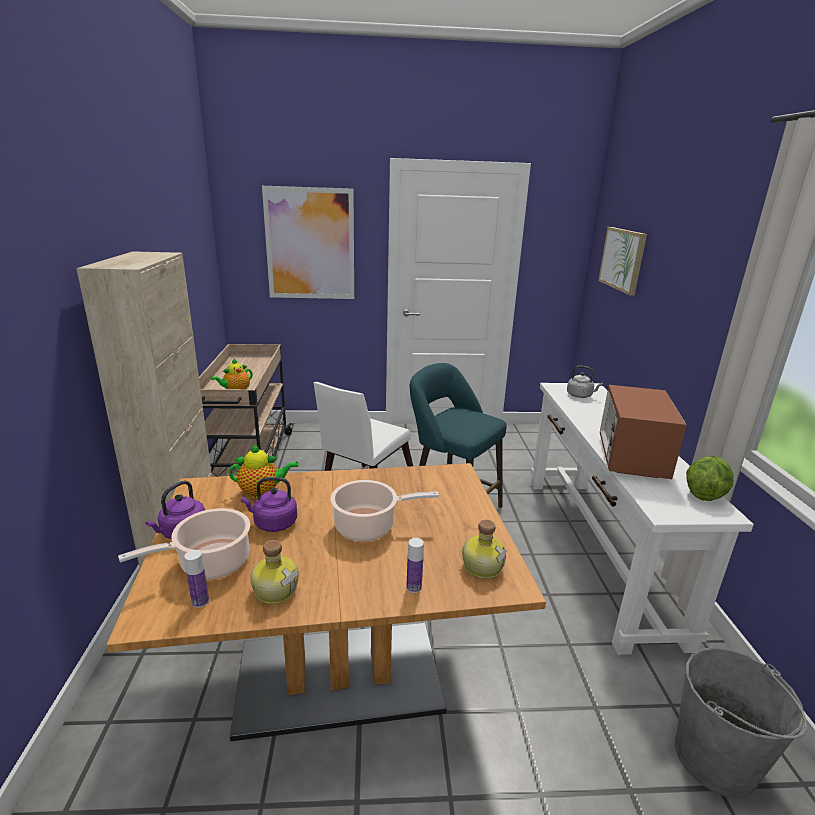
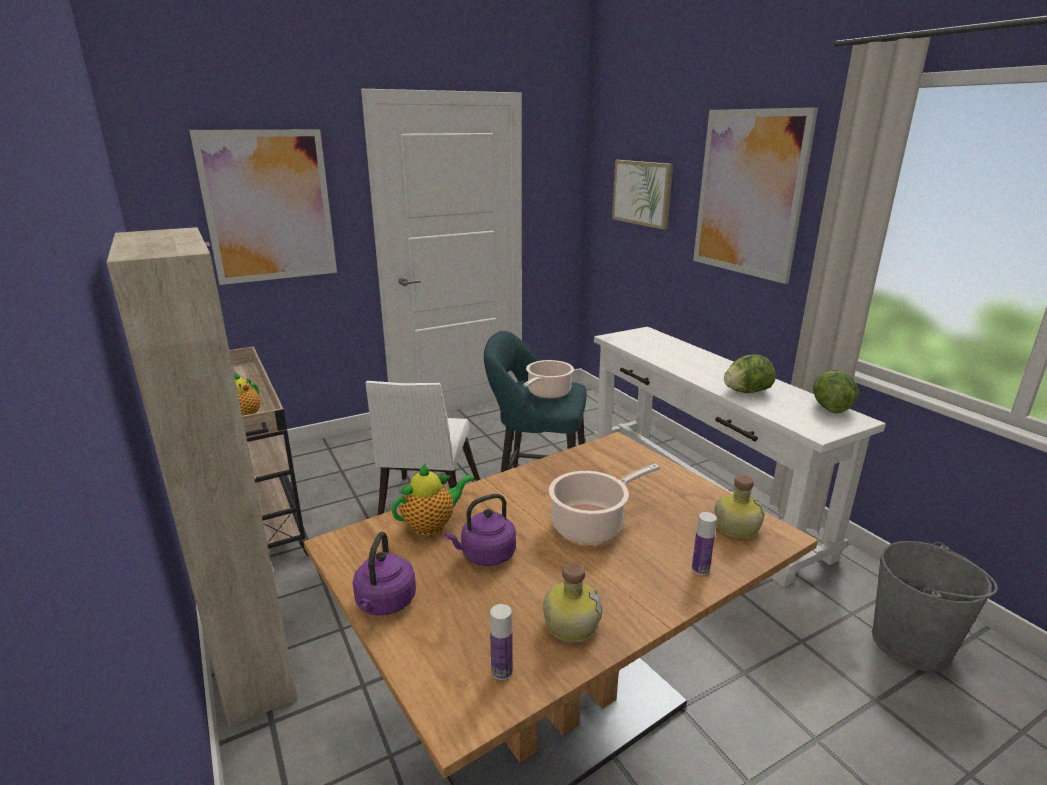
camera: 25 degrees left, 0 degrees up
cooking pot [118,508,250,579] -> cooking pot moved to [523,360,574,398]
grey kettle [567,366,603,398] -> none
microwave [600,385,687,479] -> lettuce [724,354,776,393]
none -> picture [693,107,818,284]

